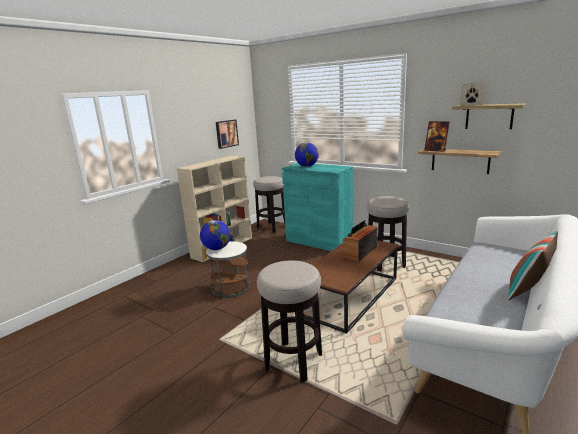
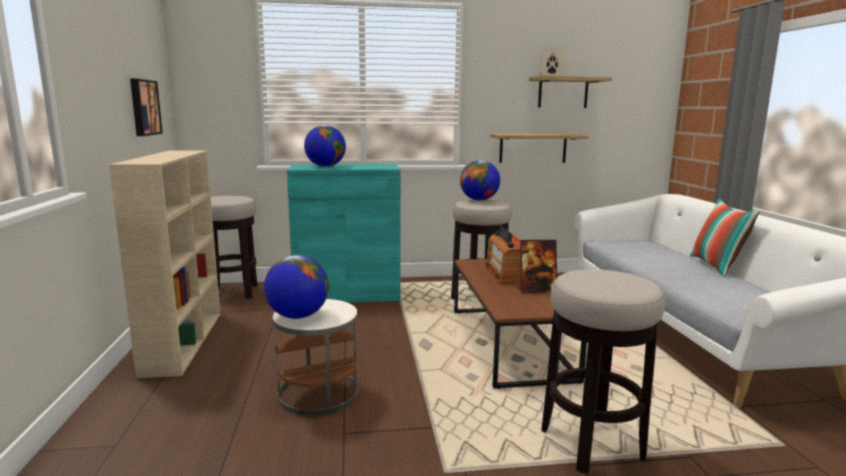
camera: 45 degrees left, 5 degrees down
picture frame [424,121,450,152] -> picture frame moved to [518,240,557,294]
none -> globe [460,160,500,201]

